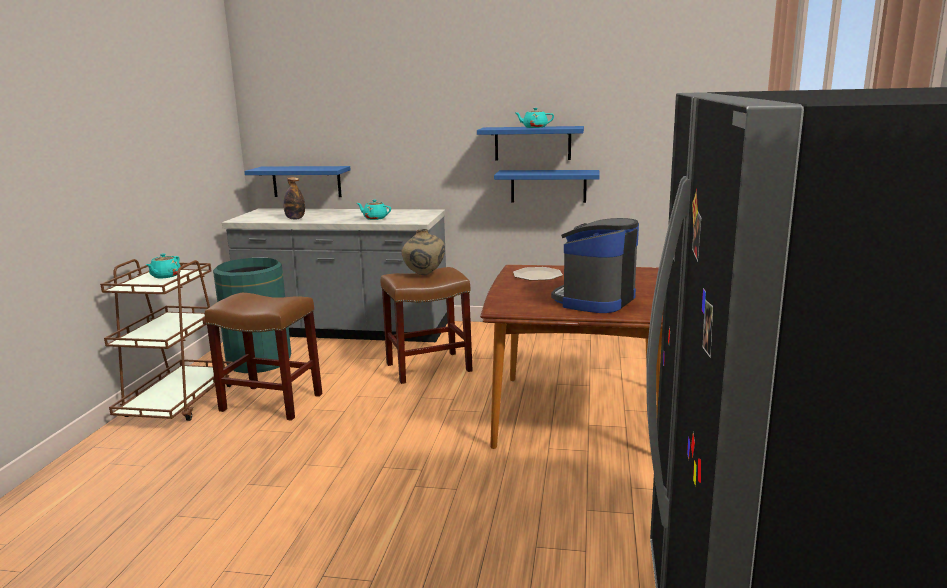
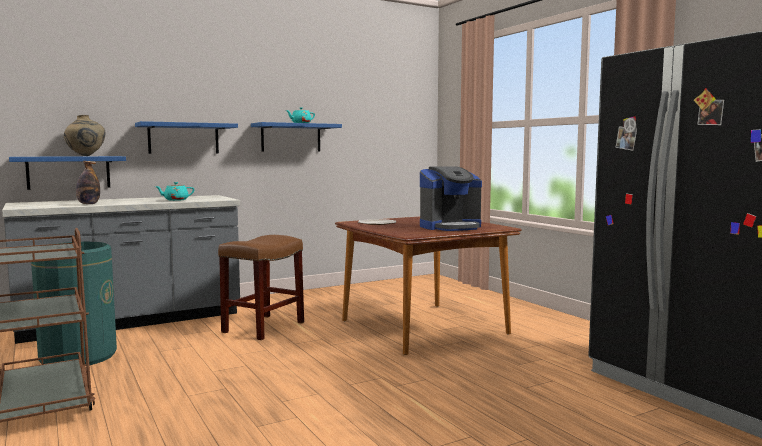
camera: 40 degrees left, 10 degrees down
turquoise teapot [146,253,181,278] -> none
brown stool [205,293,322,421] -> none
beige vase [402,229,445,275] -> beige vase moved to [64,115,105,156]
blue shelf [494,170,599,203] -> blue shelf moved to [135,121,238,154]
coffee machine [551,218,639,313] -> coffee machine turned 105 degrees counterclockwise [420,166,482,231]

